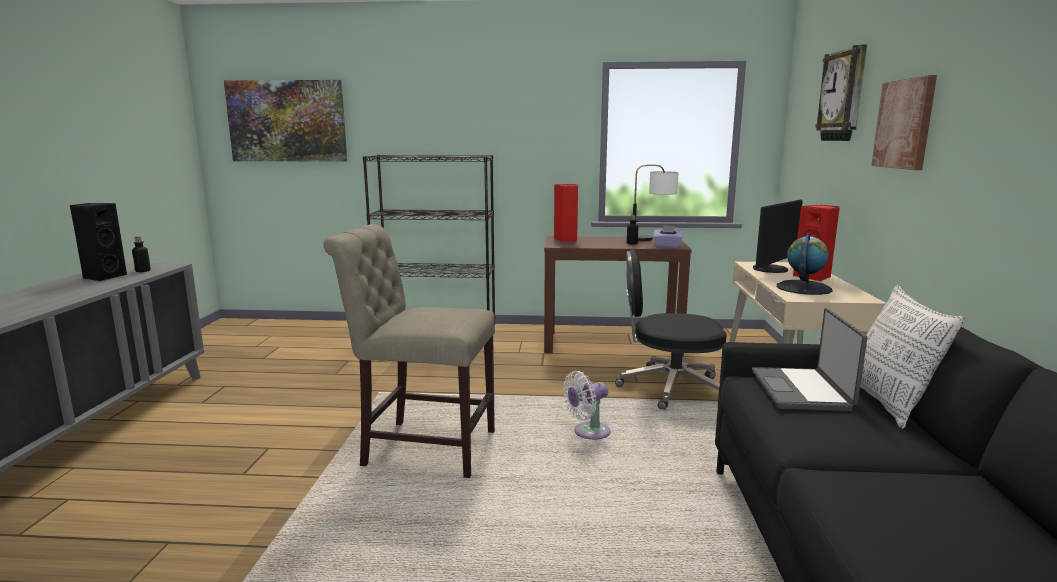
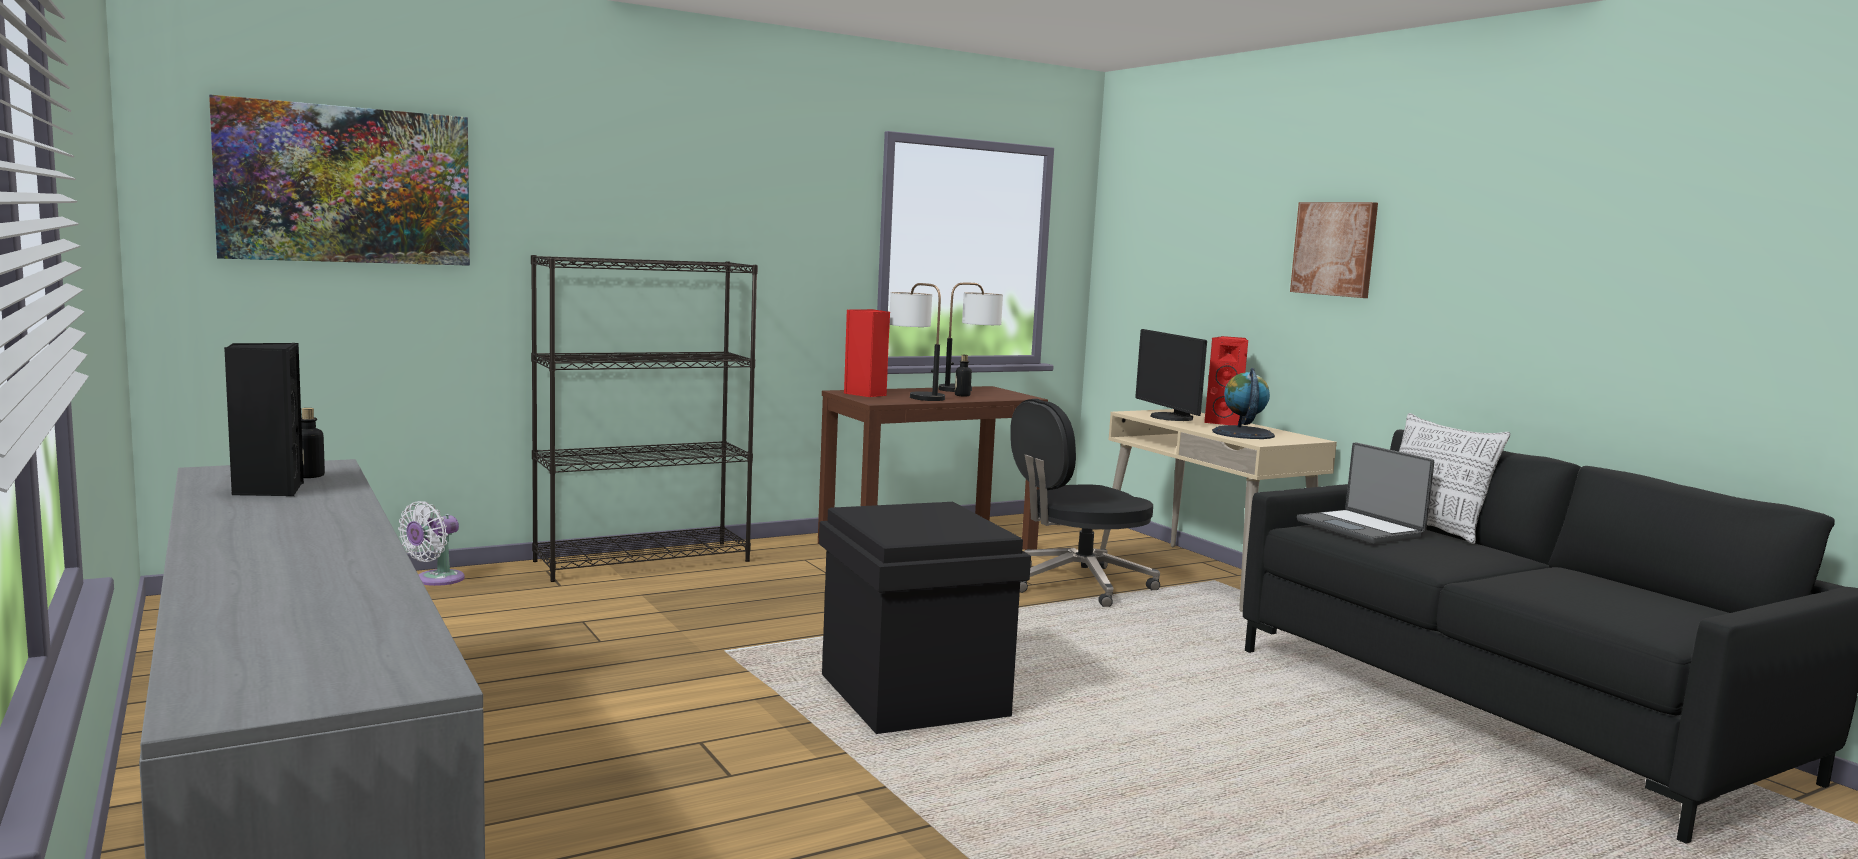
camera: 35 degrees left, 5 degrees down
beige chair [323,224,495,478] -> black storage box [819,502,1031,734]
white fan [563,371,611,440] -> white fan moved to [398,501,465,586]
purple tissue box [654,225,683,248] -> none
monitor [753,199,803,273] -> monitor turned 150 degrees clockwise [1135,329,1207,421]
wall clock [815,44,867,141] -> none
none -> table lamp [890,283,945,401]

